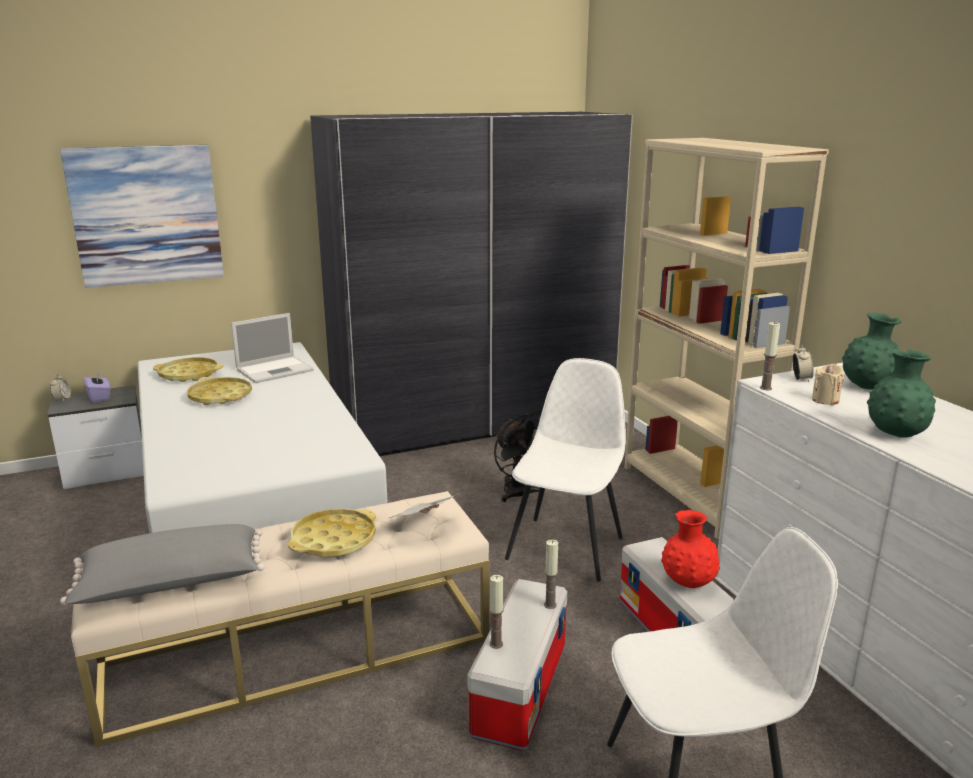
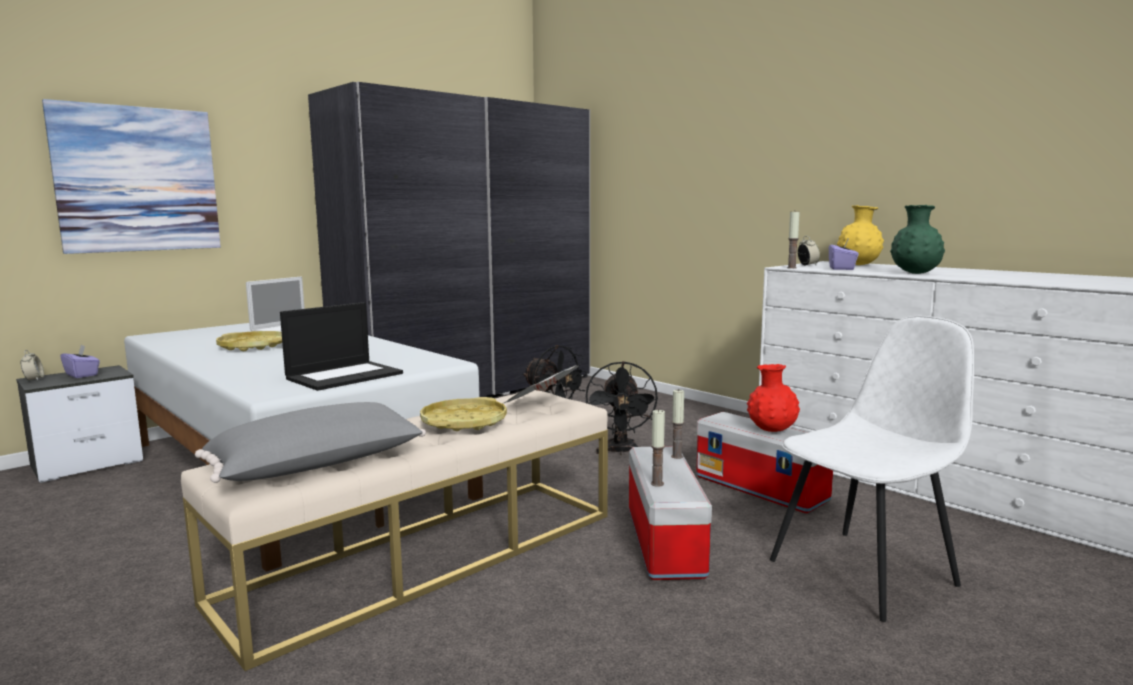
camera: 20 degrees left, 10 degrees down
yellow tray [153,357,223,382] -> none
white chair [505,358,626,581] -> black fan [586,361,658,455]
beige bookcase [624,138,829,539] -> none
beige candle [812,364,844,405] -> purple tissue box [829,238,859,270]
green vase [842,313,902,390] -> yellow vase [837,205,884,265]
none -> laptop [280,302,403,391]

